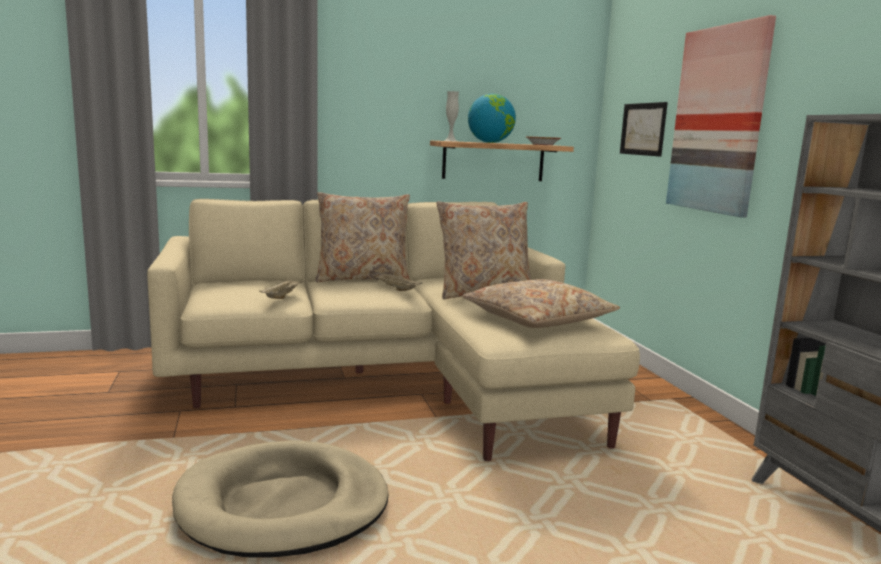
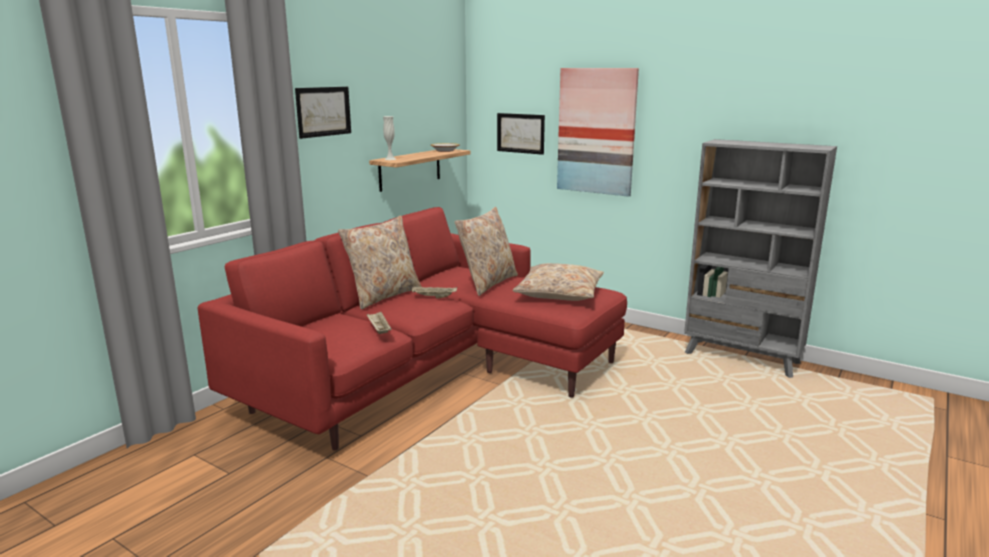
camera: 40 degrees left, 5 degrees up
beige sofa [147,199,640,461] -> red sofa [197,207,627,451]
beige dog bed [172,441,388,558] -> none
globe [468,94,516,143] -> none
none -> picture [295,87,351,139]

